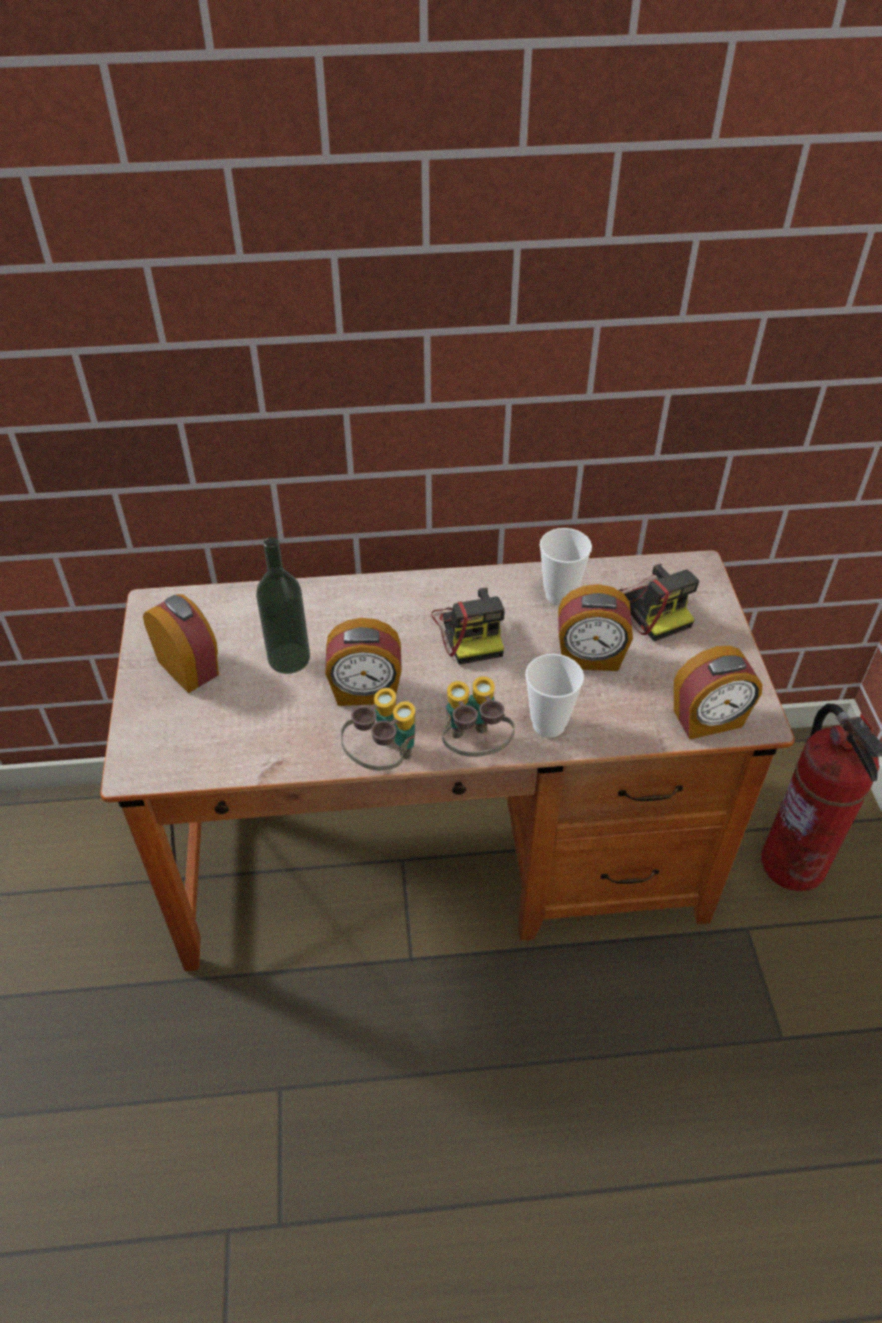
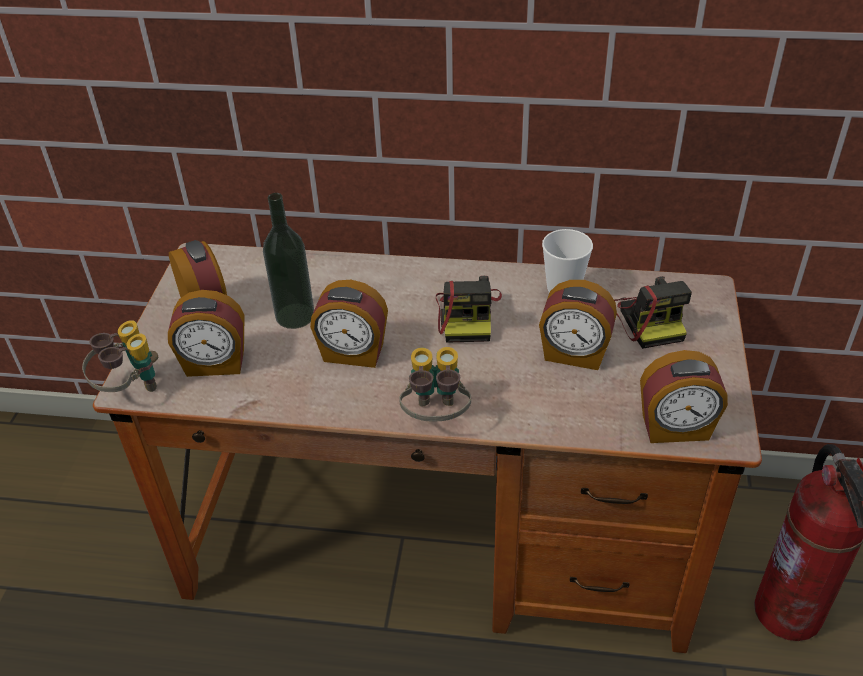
camera: 15 degrees right, 5 degrees down
binoculars [341,688,415,770] -> binoculars moved to [82,320,158,392]
cup [525,654,584,738] -> none
none -> alarm clock [168,290,245,377]

